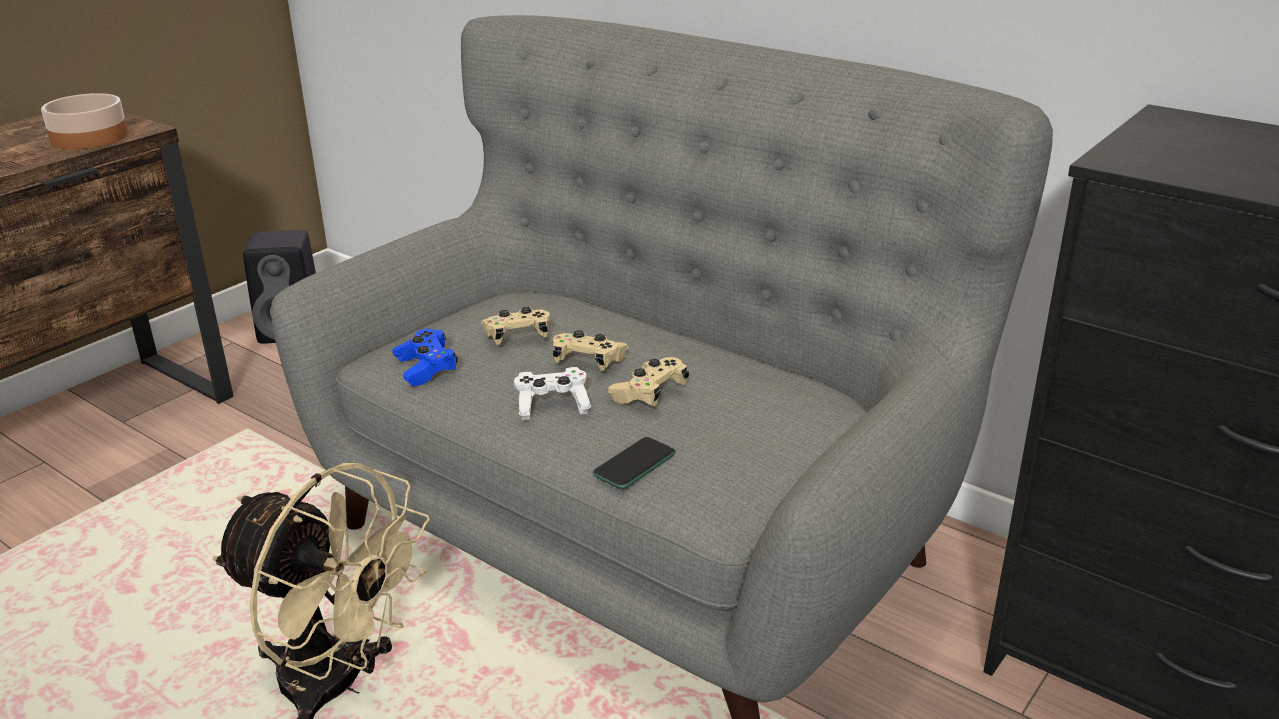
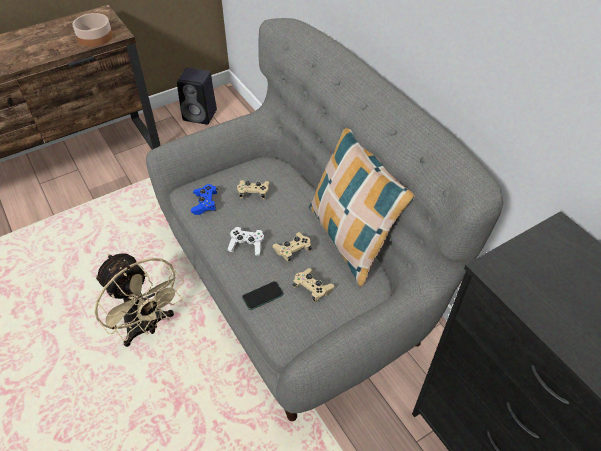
camera: 20 degrees right, 20 degrees up
beige game controller [553,330,629,371] -> beige game controller moved to [293,268,335,303]
none -> pillow [309,128,415,286]

